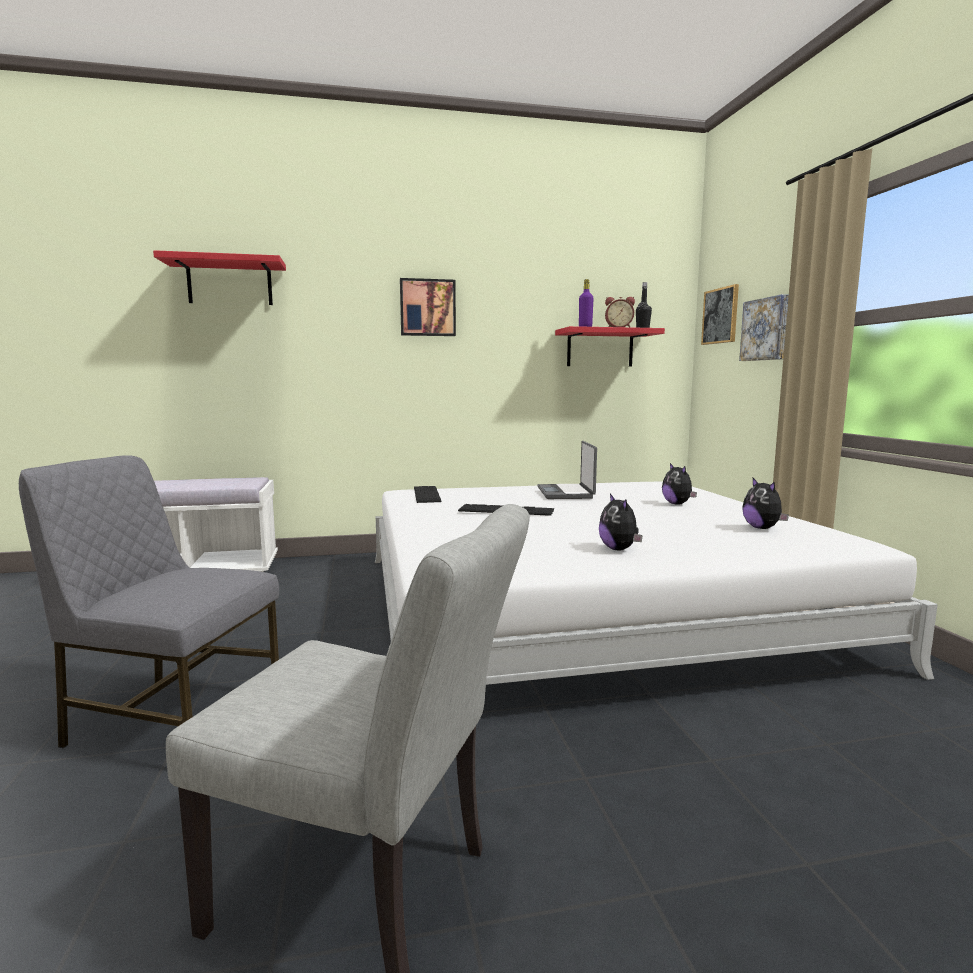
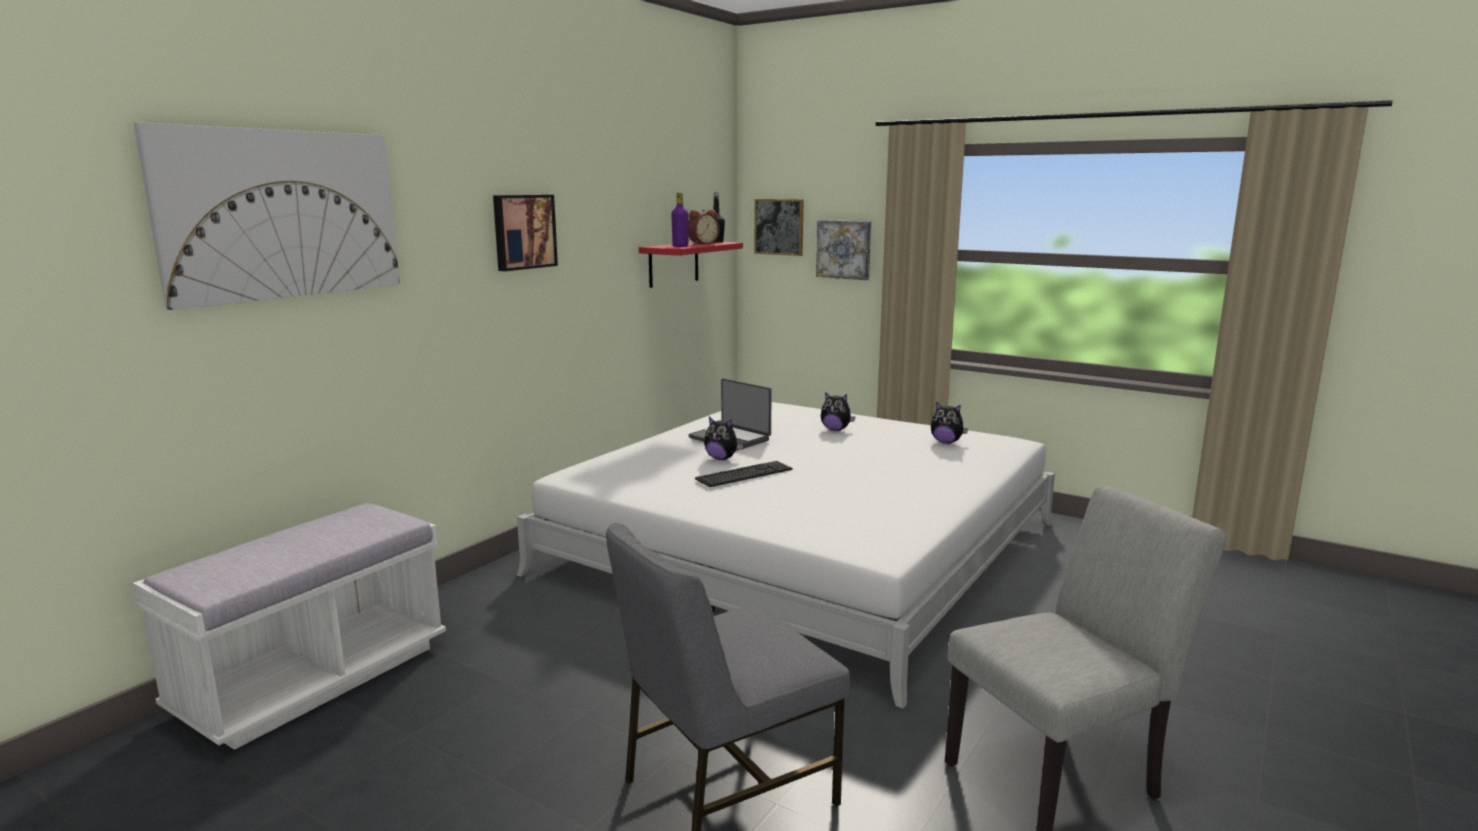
camera: 45 degrees left, 5 degrees up
red shelf [153,250,286,305] -> picture [134,122,400,310]
keyboard [414,486,442,503] -> none
plush toy [599,494,643,550] -> plush toy moved to [704,417,743,460]

